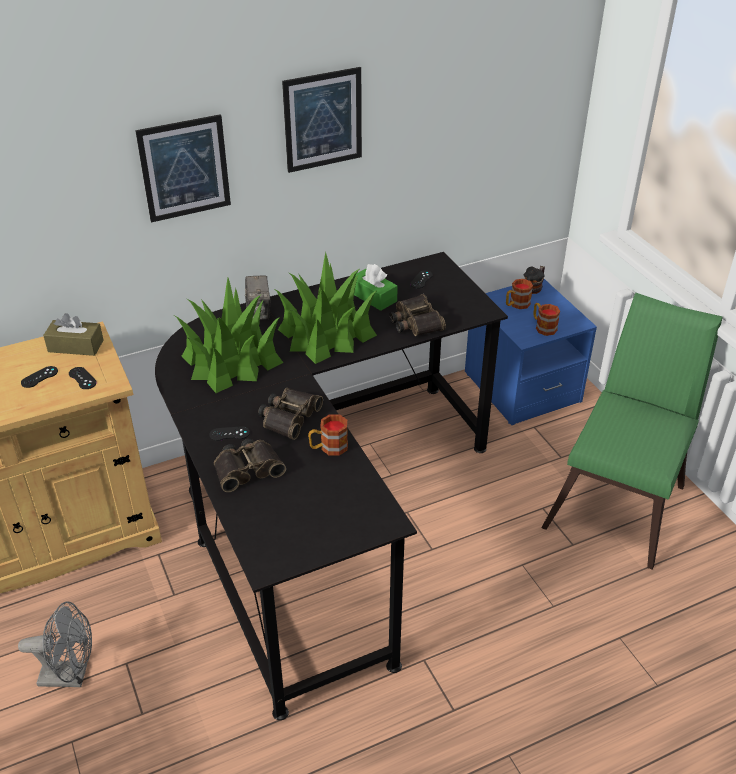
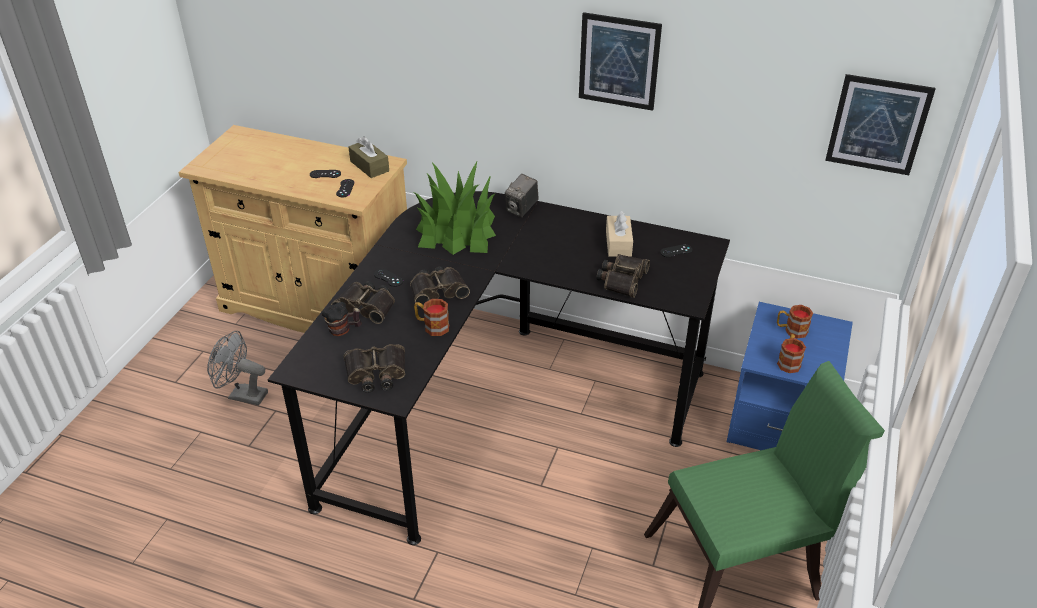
camera: 45 degrees right, 0 degrees up
grey fan [18,601,92,687] -> grey fan turned 150 degrees clockwise [207,331,268,405]
picture [135,114,231,222] -> picture moved to [825,74,936,175]
potted plant [276,252,377,364] -> none
green tissue box [354,264,398,311] -> beige tissue box [606,211,633,257]
mug [524,266,545,294] -> mug moved to [322,302,362,336]
none -> binoculars [344,344,405,393]

